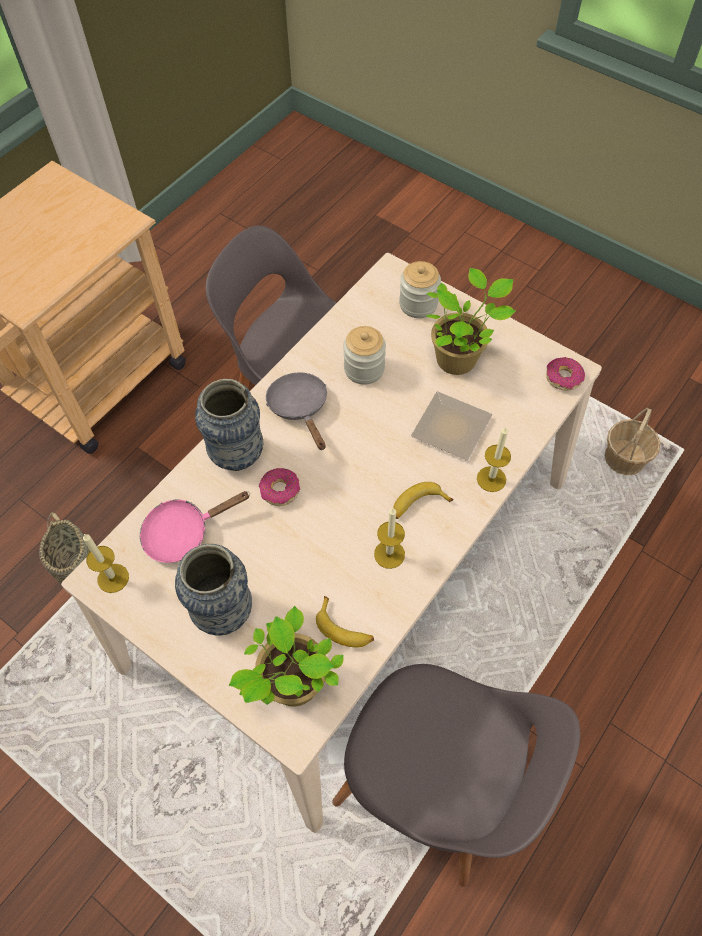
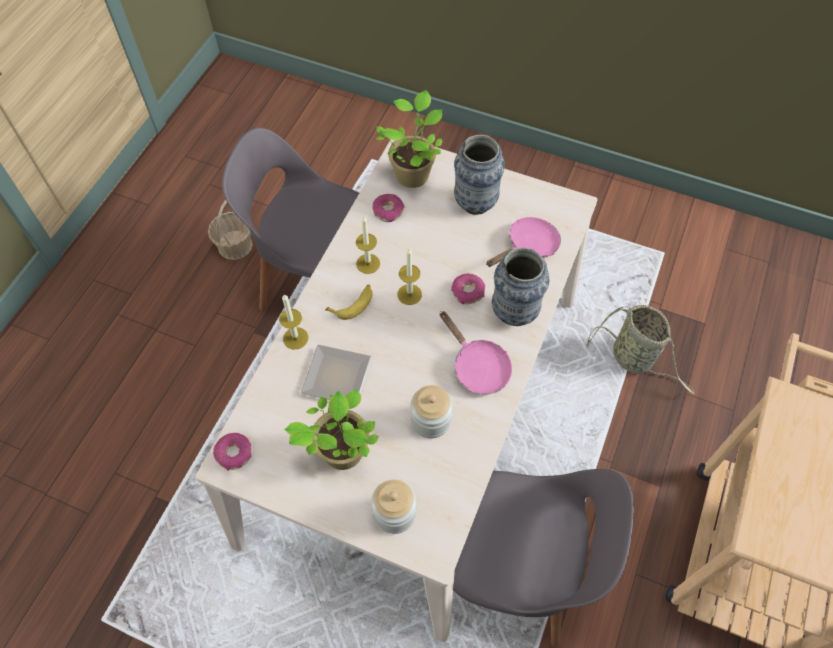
camera: 165 degrees right, 0 degrees up
candle [83,534,129,593] -> candle moved to [398,248,422,305]
grey frying pan [266,372,327,450] -> pink frying pan [440,311,512,395]
banana [316,596,374,647] -> donut [372,194,405,222]
basket [605,408,660,475] -> basket moved to [208,200,252,260]

